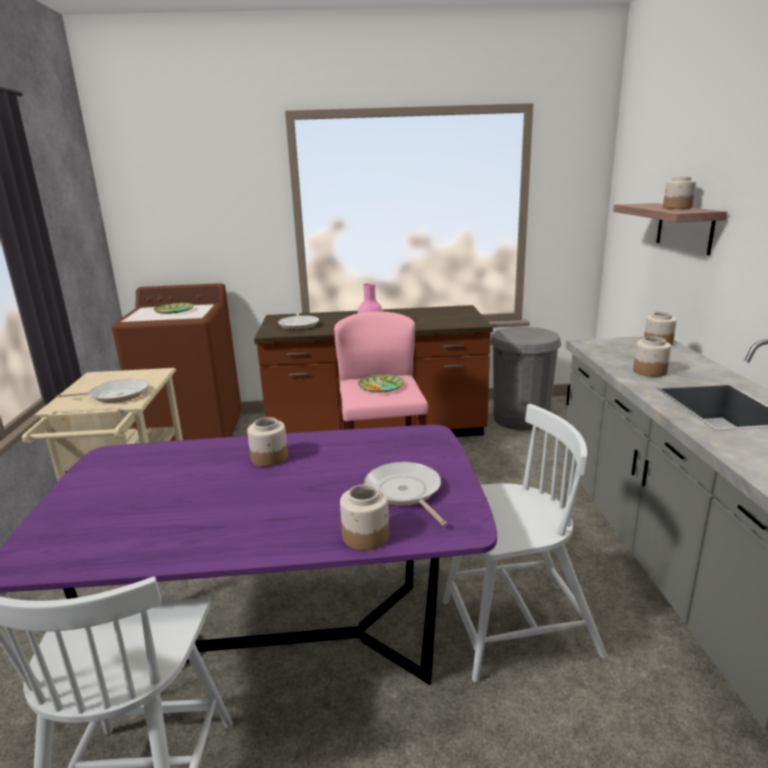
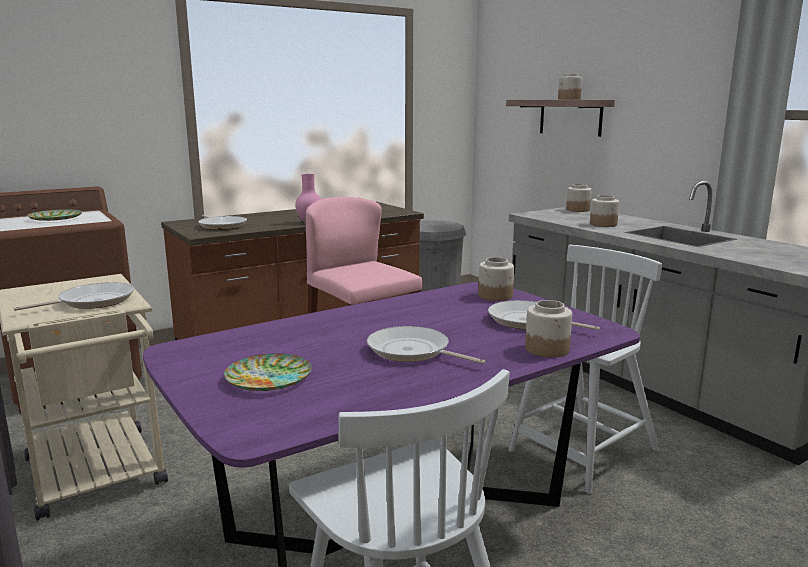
camera: 30 degrees left, 5 degrees down
jar [247,417,288,467] -> jar moved to [478,257,514,301]
plate [358,374,404,393] -> plate moved to [224,354,312,391]
none -> frying pan [367,326,486,364]

